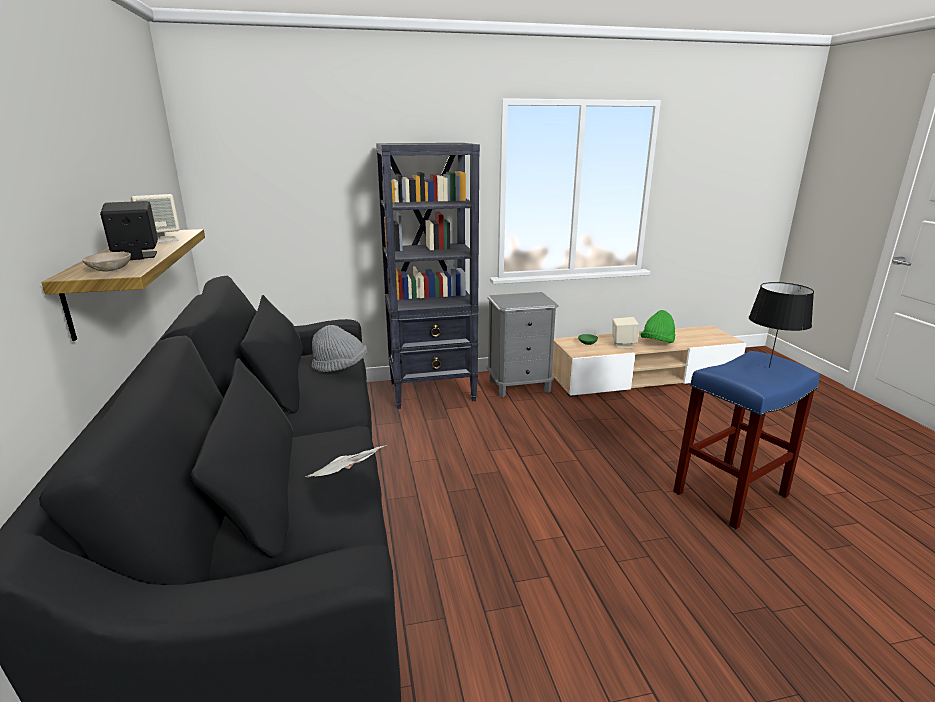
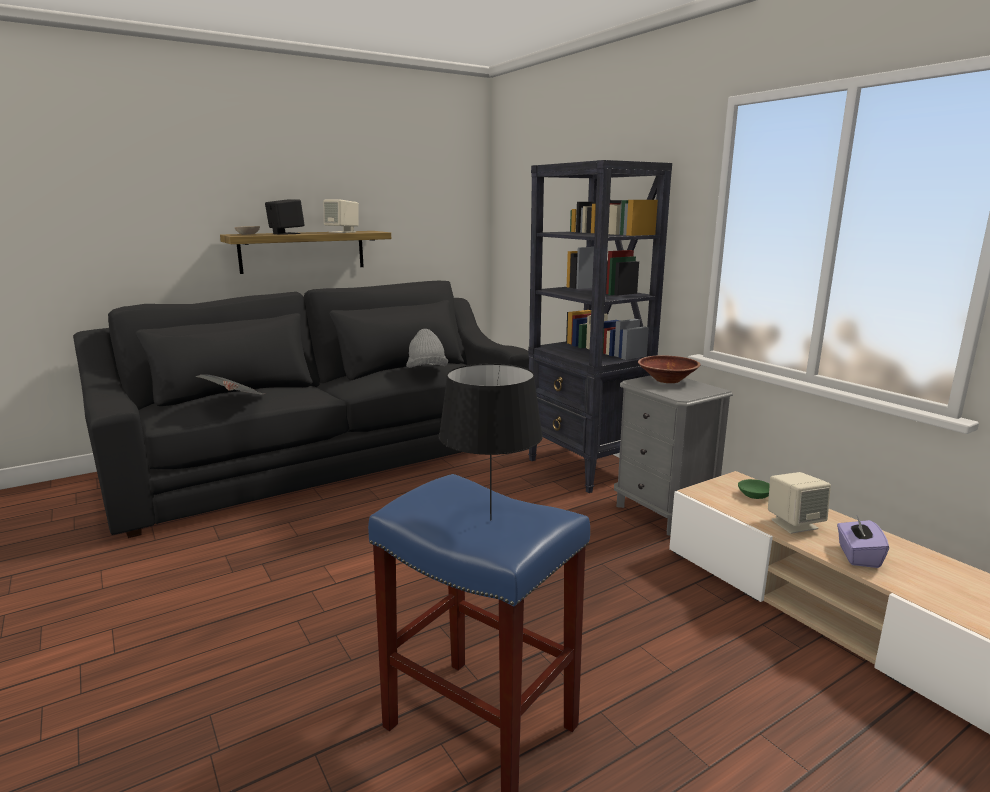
camera: 70 degrees right, 5 degrees down
green hat [640,310,675,343] -> purple tissue box [837,516,889,568]
none -> brown bowl [638,355,700,383]

